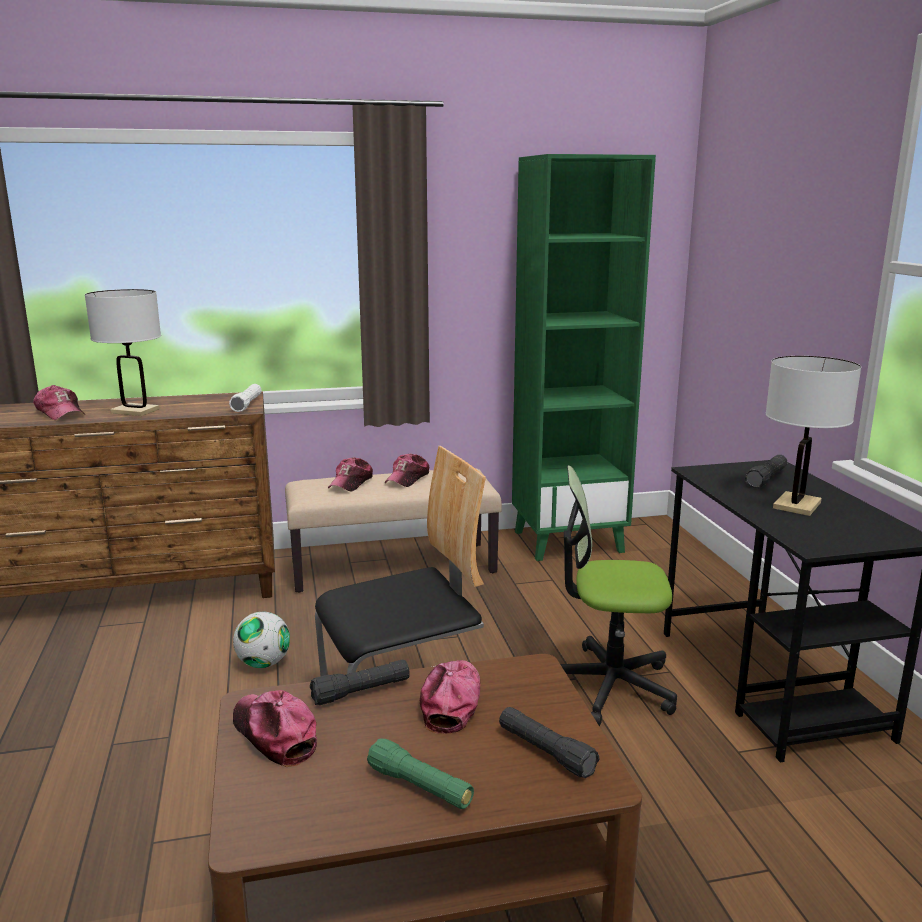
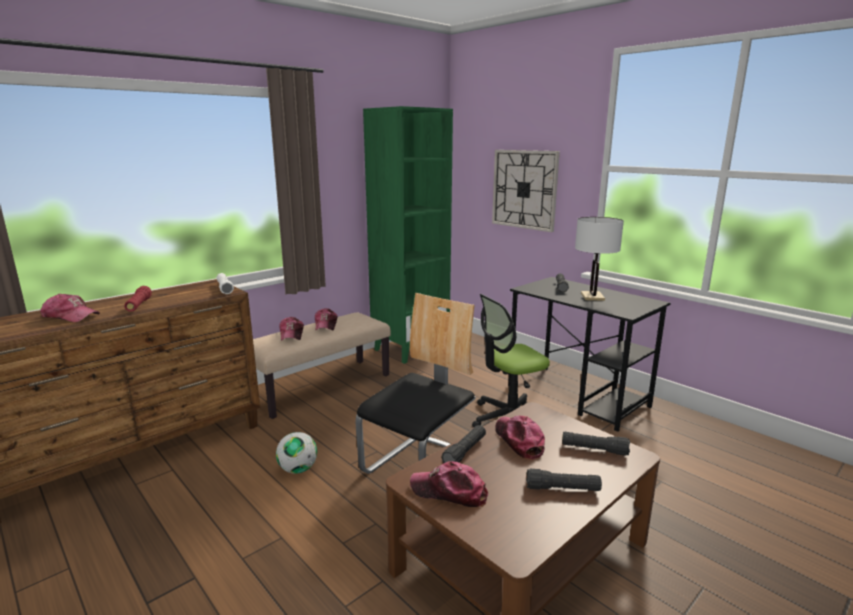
camera: 30 degrees left, 0 degrees up
white table lamp [85,289,161,416] -> red flashlight [124,286,152,312]
green flashlight [367,738,474,809] -> black flashlight [526,469,602,491]
none -> wall clock [492,150,560,232]

